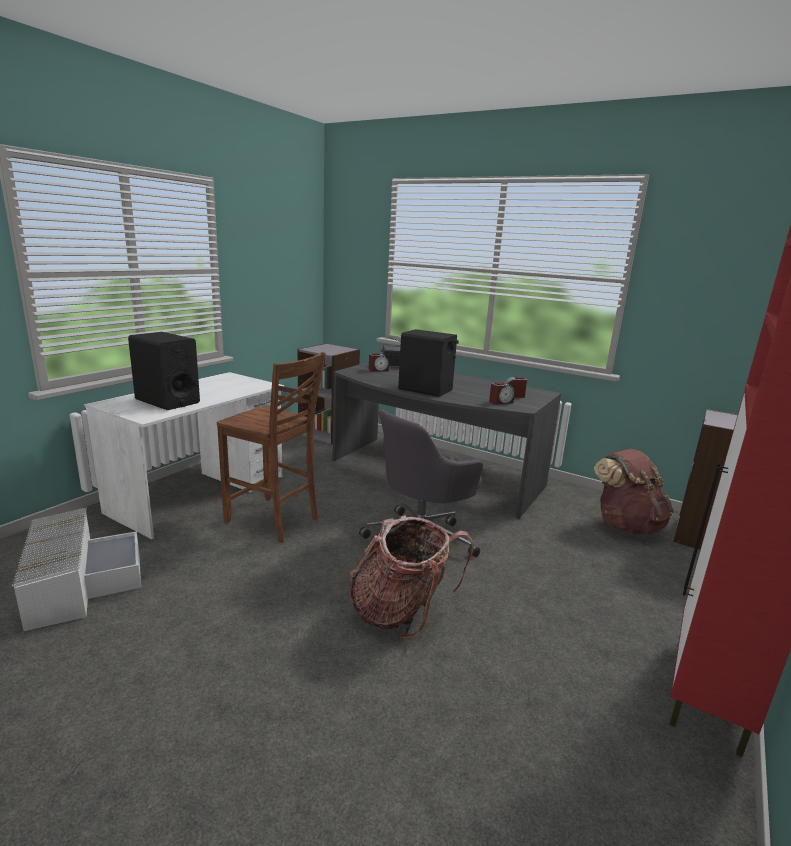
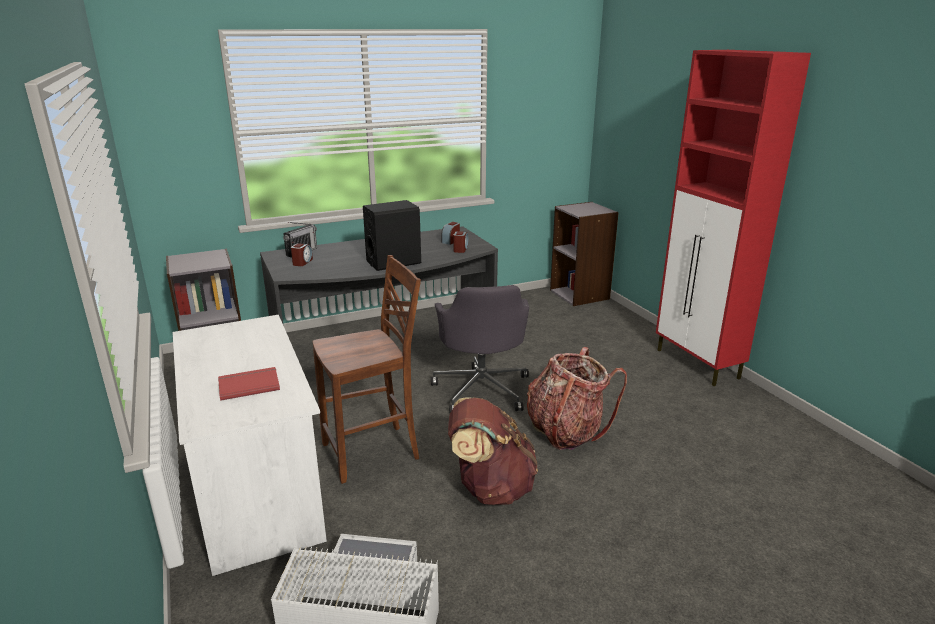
camera: 55 degrees left, 5 degrees up
black speaker [128,332,200,410] -> red book [218,367,280,401]
brown backpack [594,449,674,535] -> brown backpack moved to [448,397,538,505]

